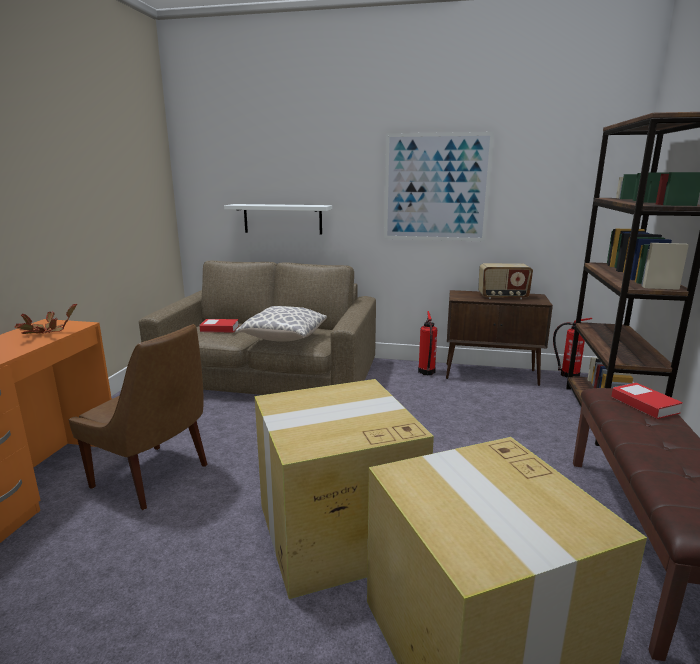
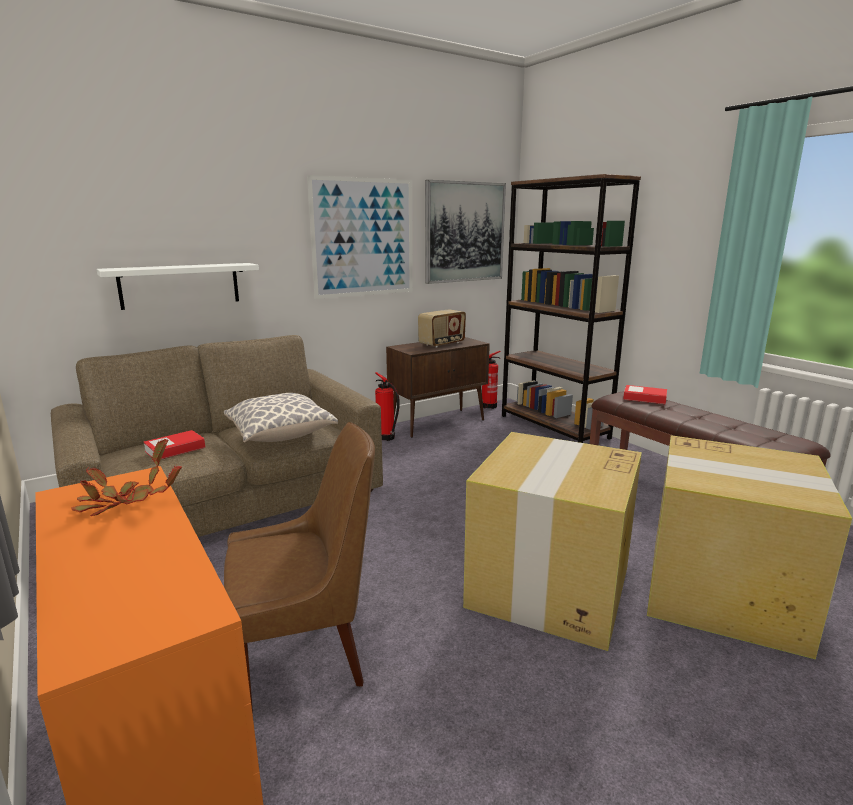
camera: 45 degrees left, 0 degrees up
none -> picture [425,180,506,284]

